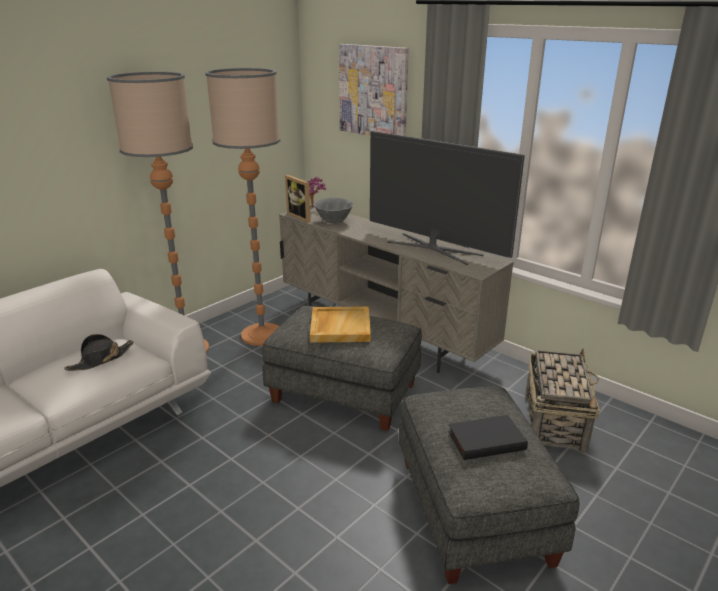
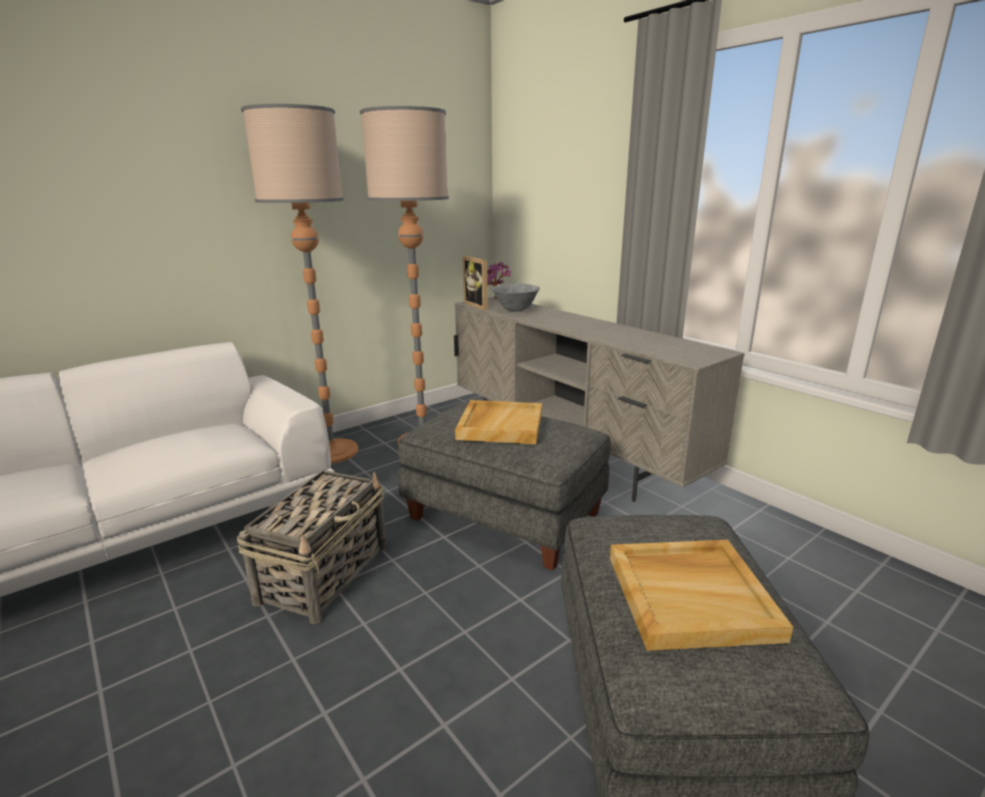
camera: 10 degrees right, 5 degrees down
black hat [64,334,134,371] -> none
picture [339,44,409,136] -> none
television [370,131,525,265] -> none
black book [448,415,528,460] -> beige tray [610,540,793,651]
basket [525,349,600,453] -> basket moved to [237,470,386,624]

